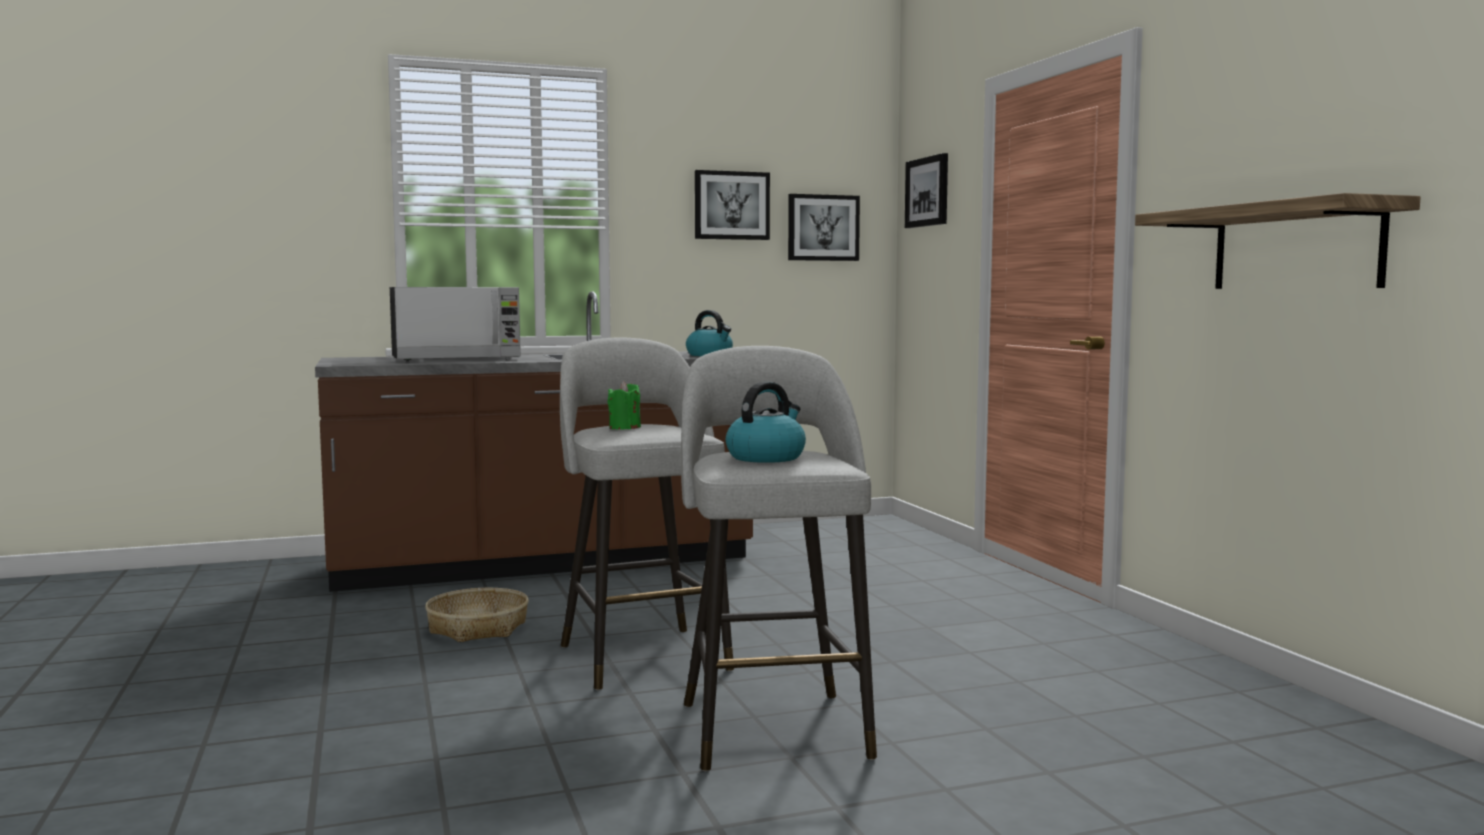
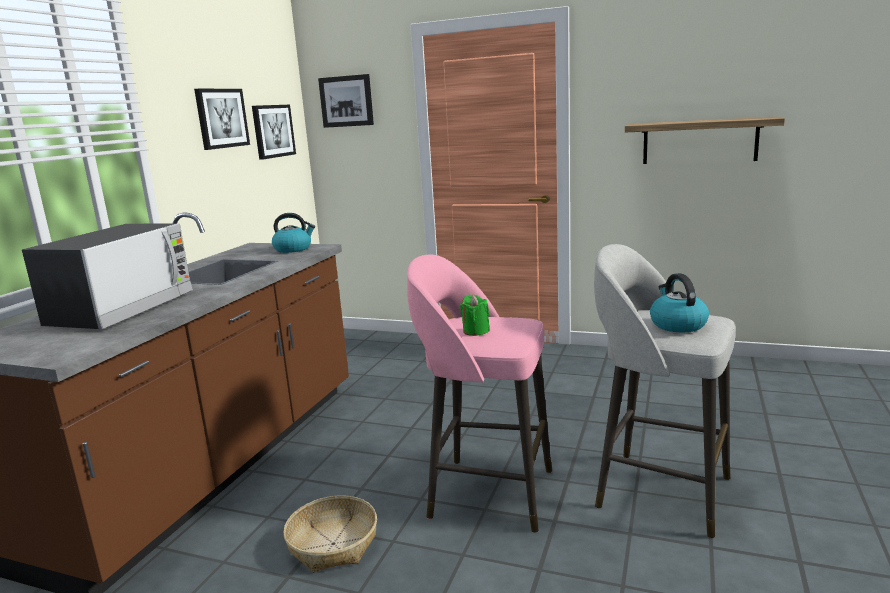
camera: 50 degrees left, 10 degrees up
grey stool [560,337,734,690] -> pink stool [407,255,552,533]

